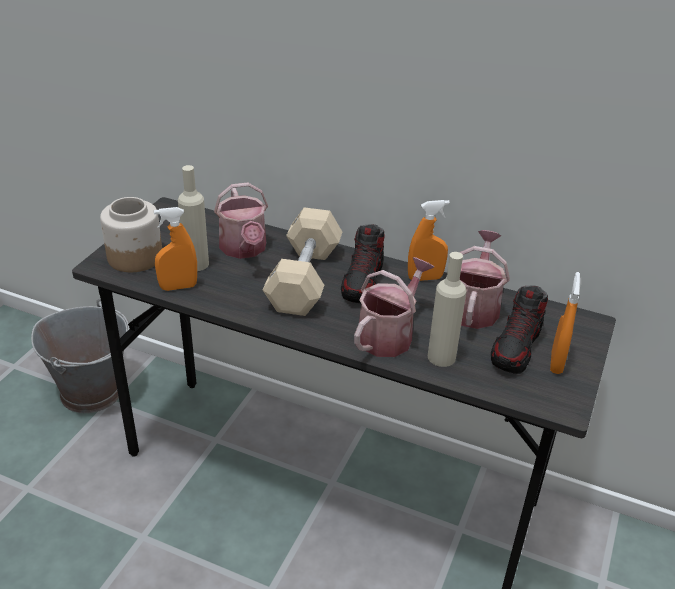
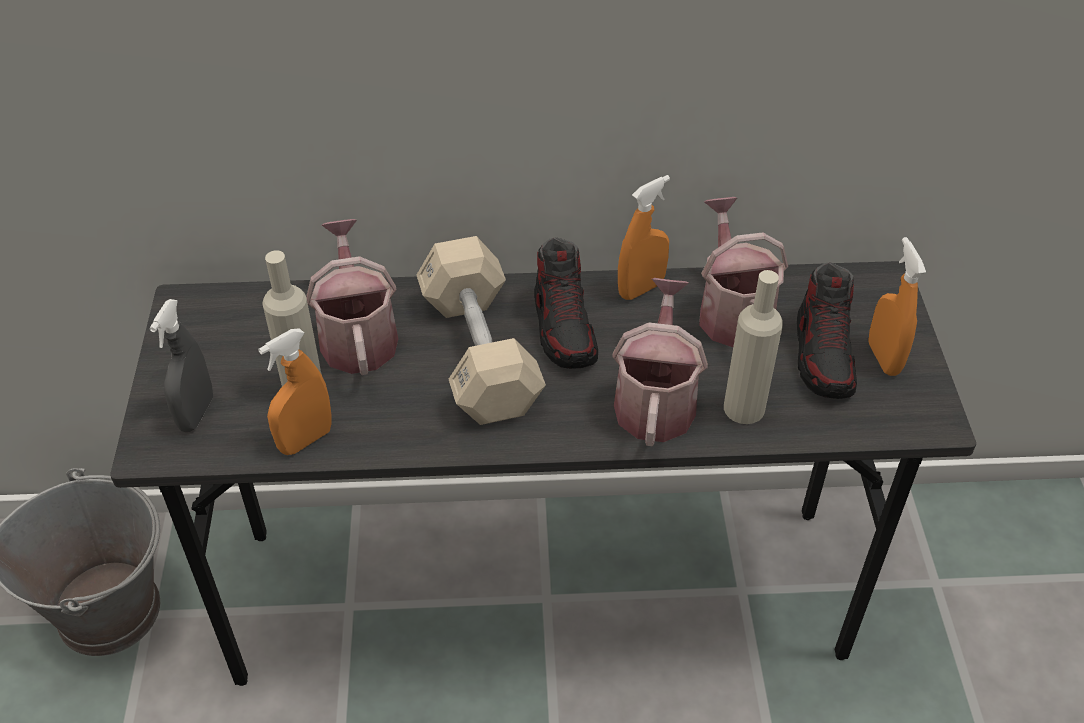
camera: 25 degrees left, 10 degrees up
jar [100,197,162,272] -> grey spray bottle [149,299,213,432]
watering can [214,182,268,259] -> watering can turned 150 degrees counterclockwise [306,219,398,375]

